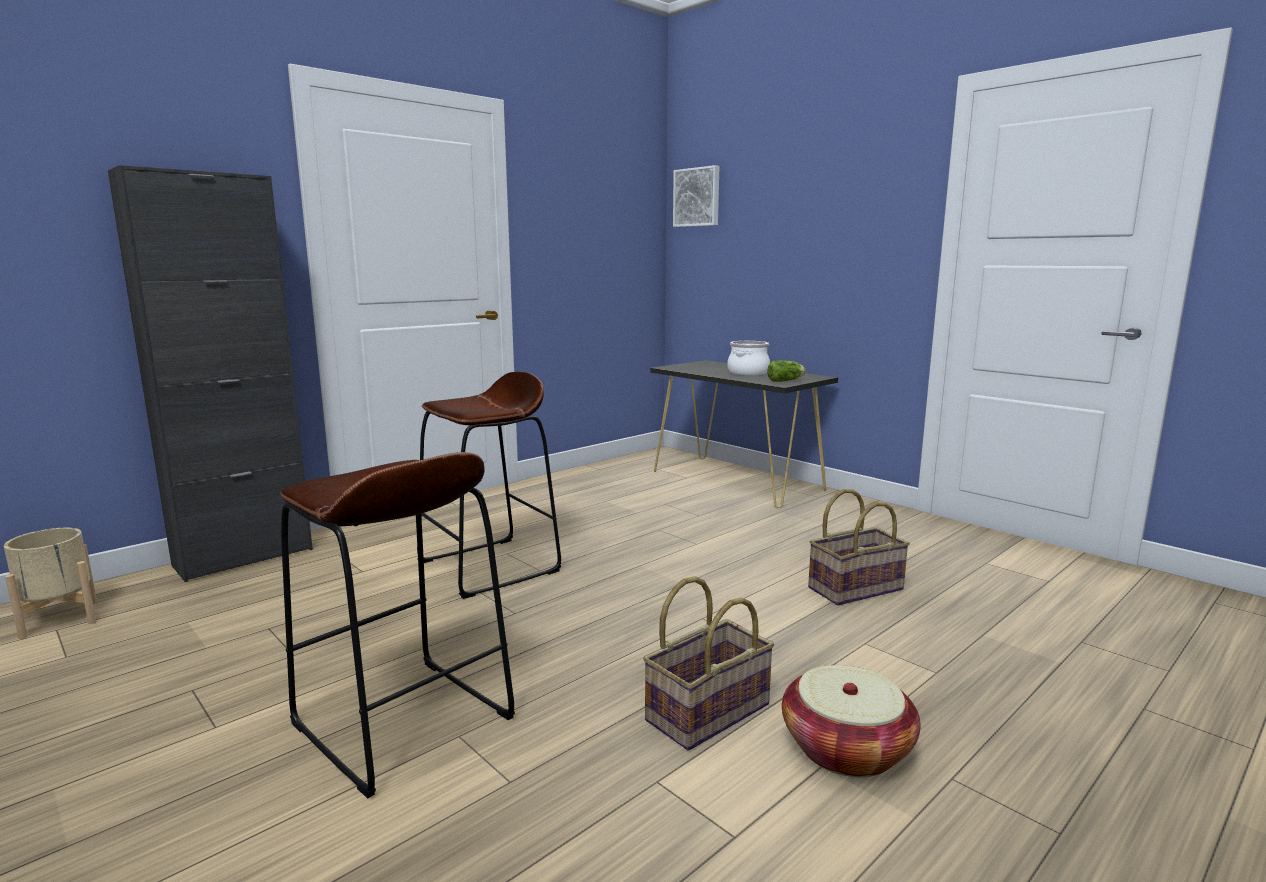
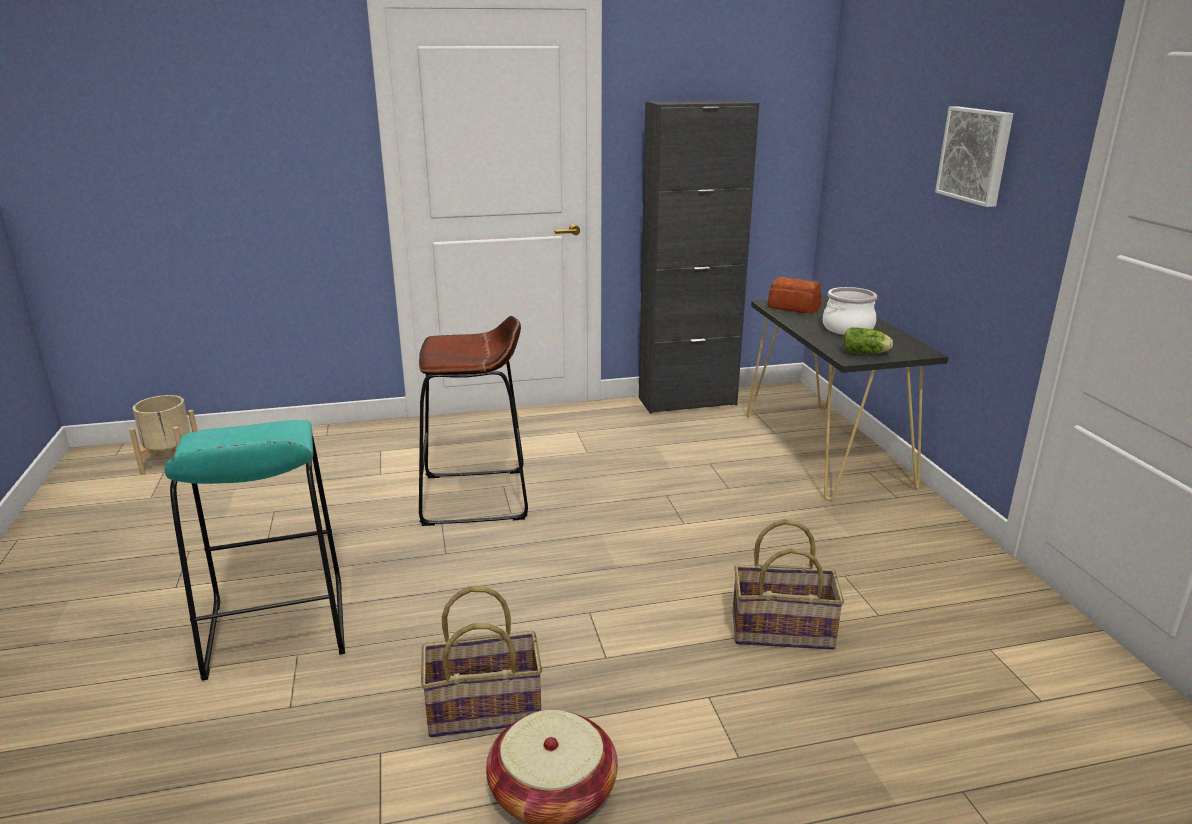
camera: 30 degrees right, 10 degrees up
black cabinet [108,165,313,582] -> black cabinet moved to [639,100,759,414]
brown stool [280,452,515,799] -> turquoise stool [164,420,345,681]
picture [673,165,720,227] -> picture moved to [935,106,1013,207]
none -> bread [768,277,821,314]

